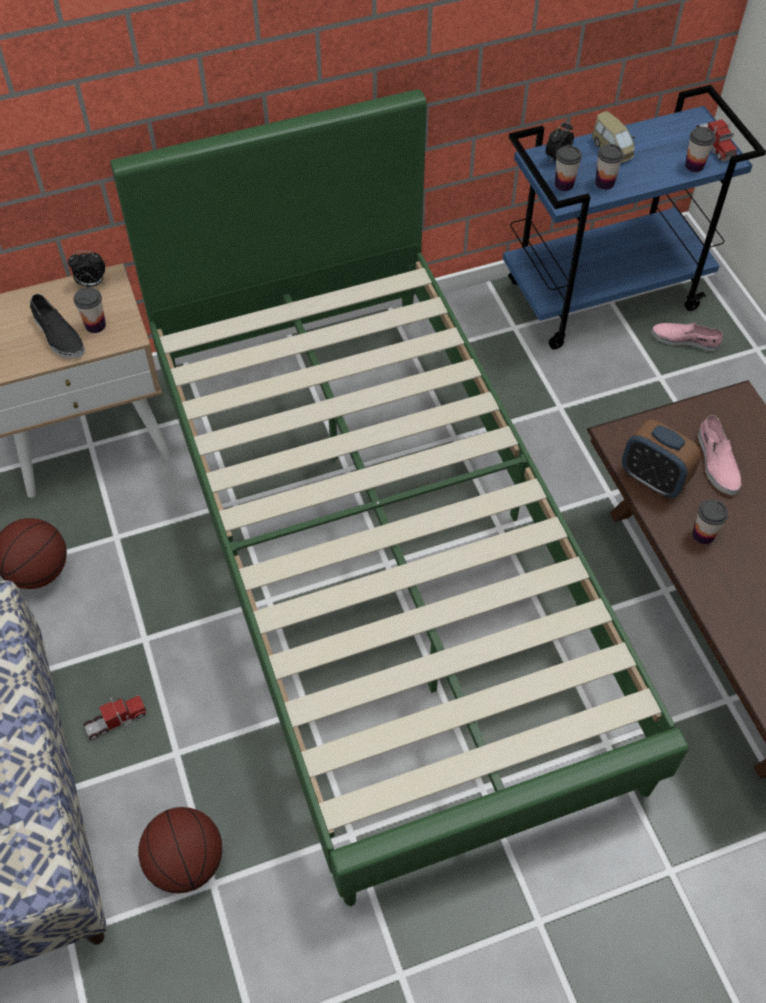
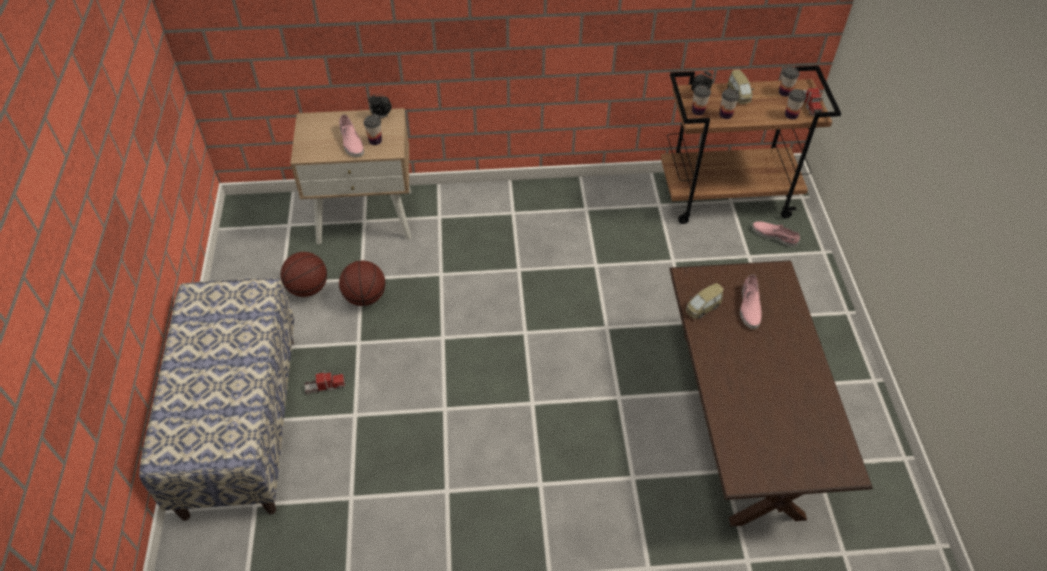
camera: 15 degrees right, 5 degrees down
black shoe [30,294,85,359] -> pink shoe [339,114,364,157]
green bed [110,89,689,906] -> none
basketball [138,807,222,893] -> basketball moved to [339,260,385,306]
blue cart [503,85,766,350] -> brown cart [661,66,841,224]
alarm clock [622,419,701,498] -> toy car [685,283,724,319]
cup [693,499,728,544] -> cup moved to [779,67,800,97]

